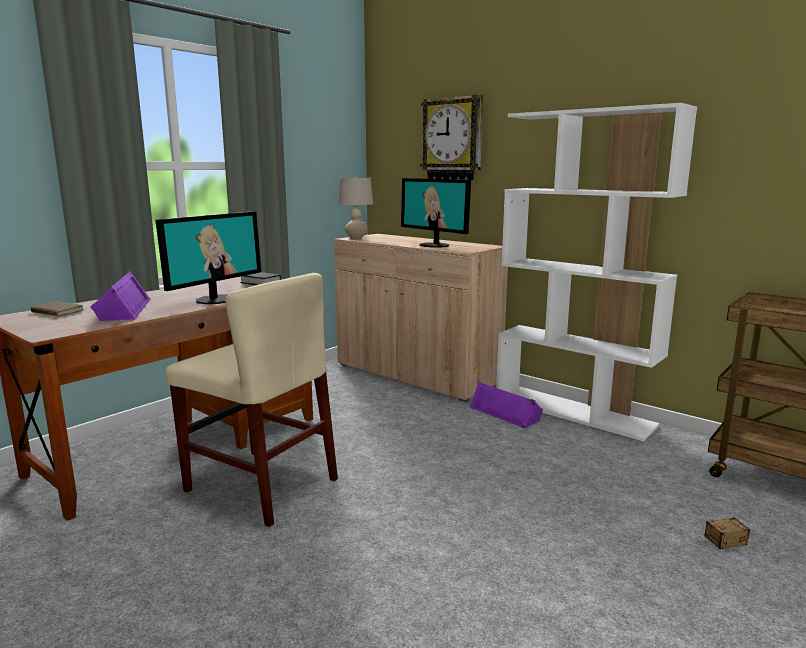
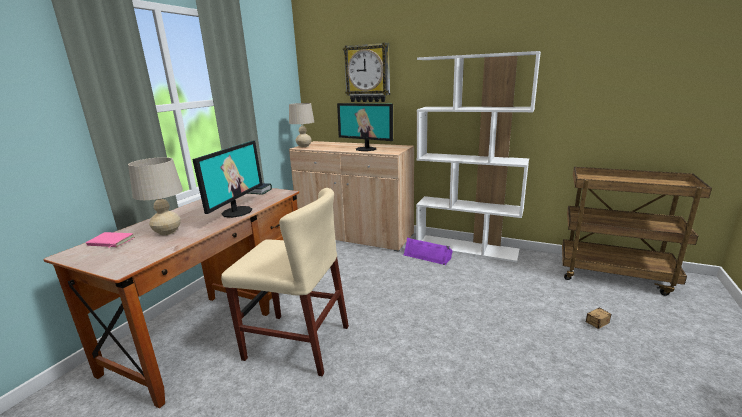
camera: 15 degrees left, 5 degrees up
brown book [30,301,84,316] -> pink book [86,232,135,247]
purple speaker [91,270,151,321] -> beige table lamp [128,157,183,235]

